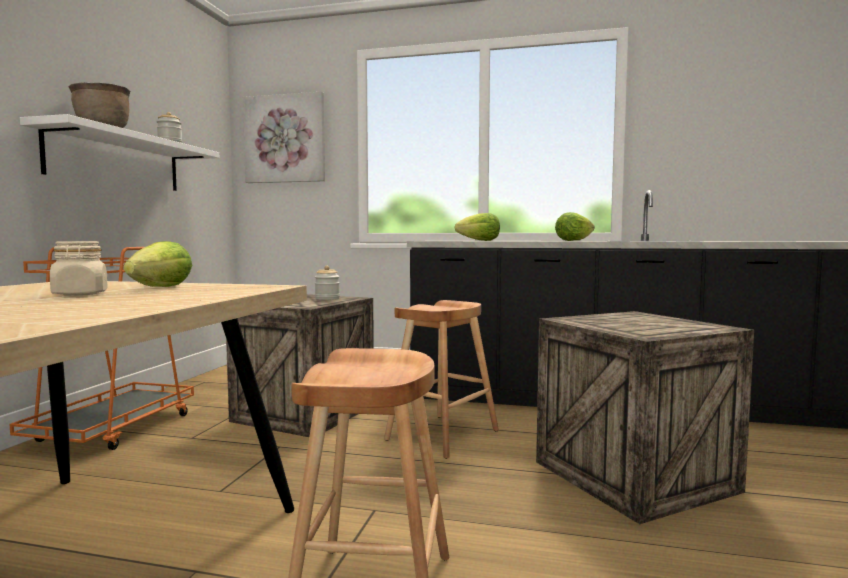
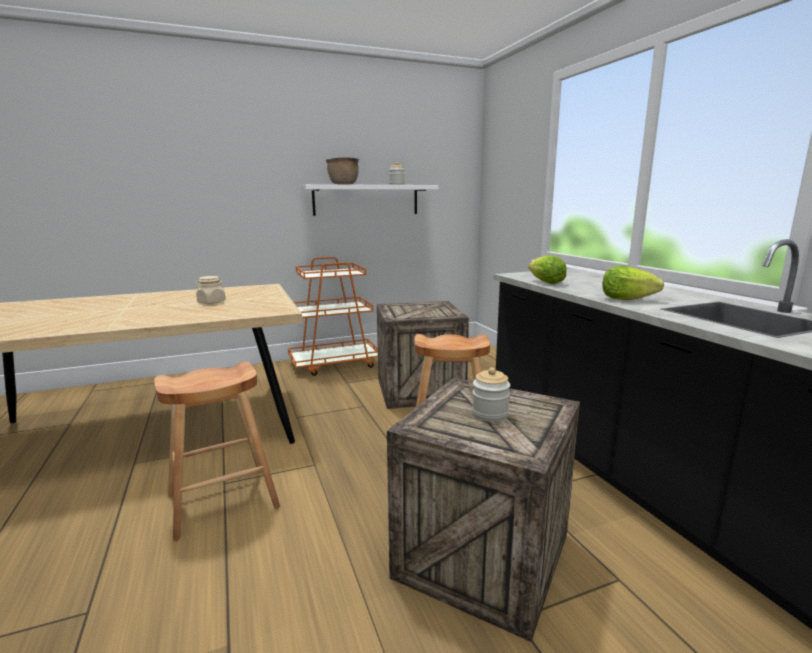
camera: 55 degrees right, 10 degrees up
lettuce [124,241,192,287] -> none
picture [243,92,325,183] -> none
jar [315,266,340,300] -> jar moved to [472,368,510,422]

